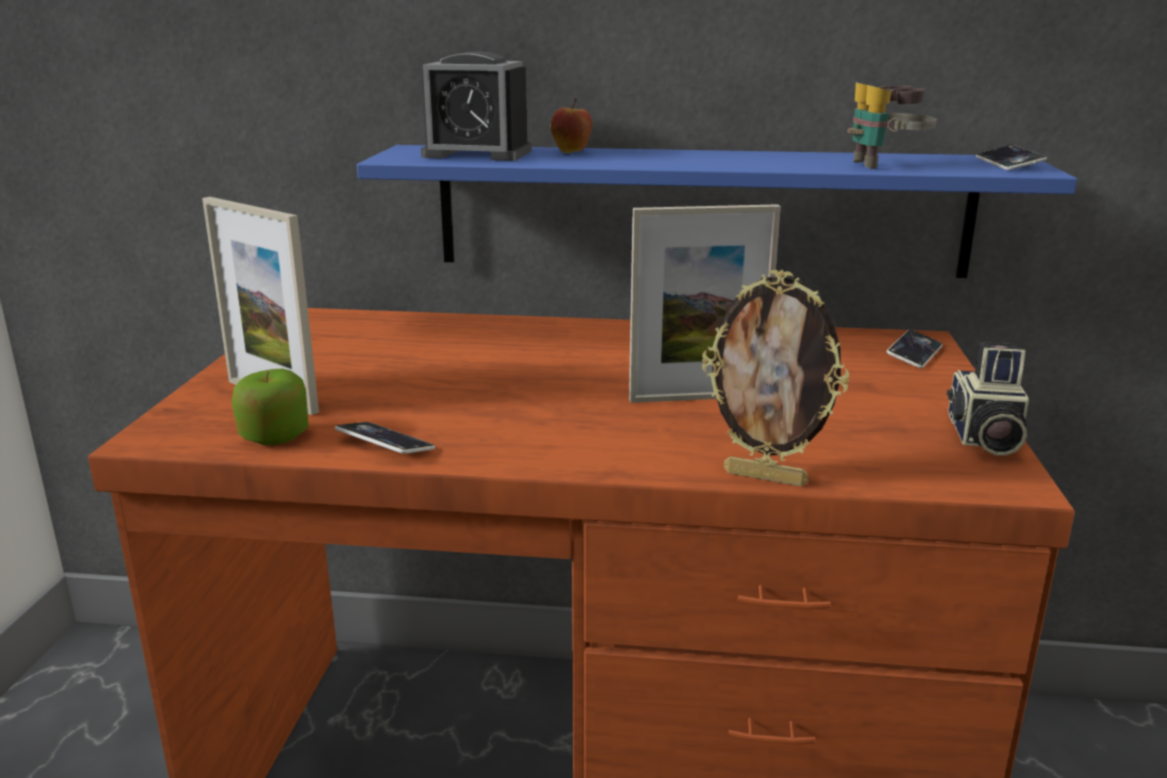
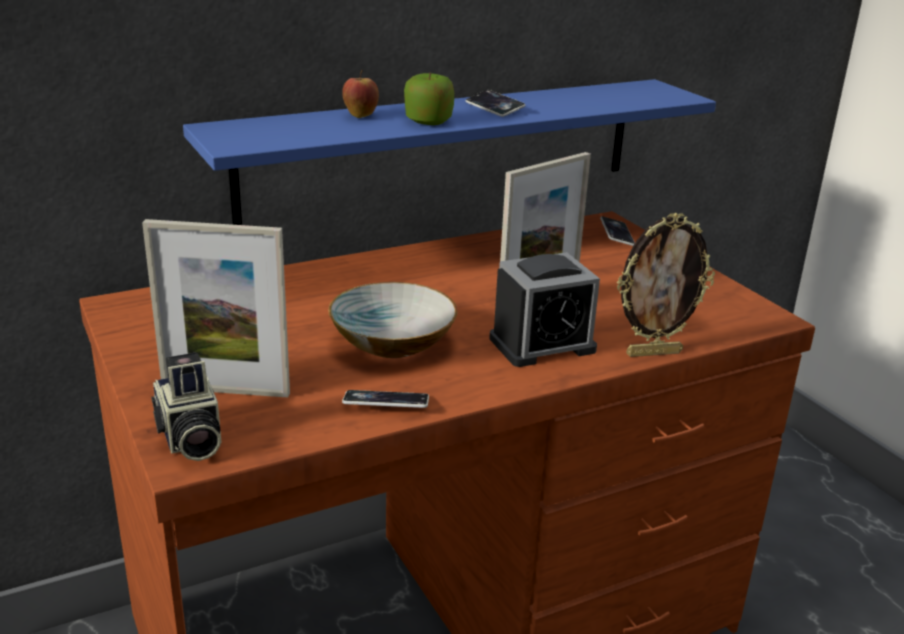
camera: 35 degrees left, 5 degrees up
apple [232,369,309,445] -> apple moved to [404,72,454,125]
alarm clock [421,51,532,161] -> alarm clock moved to [489,252,600,367]
binoculars [847,82,937,169] -> none
camera [947,342,1029,456] -> camera moved to [151,352,221,461]
phone [976,145,1047,170] -> phone moved to [465,90,526,117]
none -> bowl [328,282,458,358]

